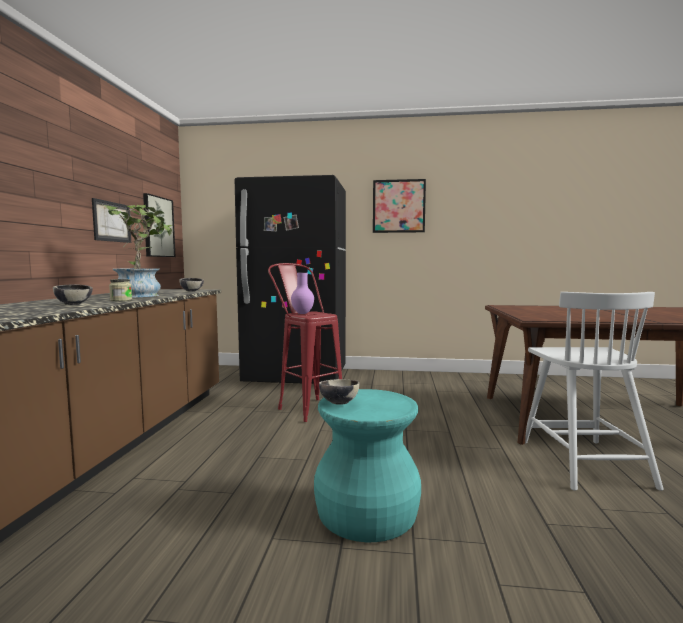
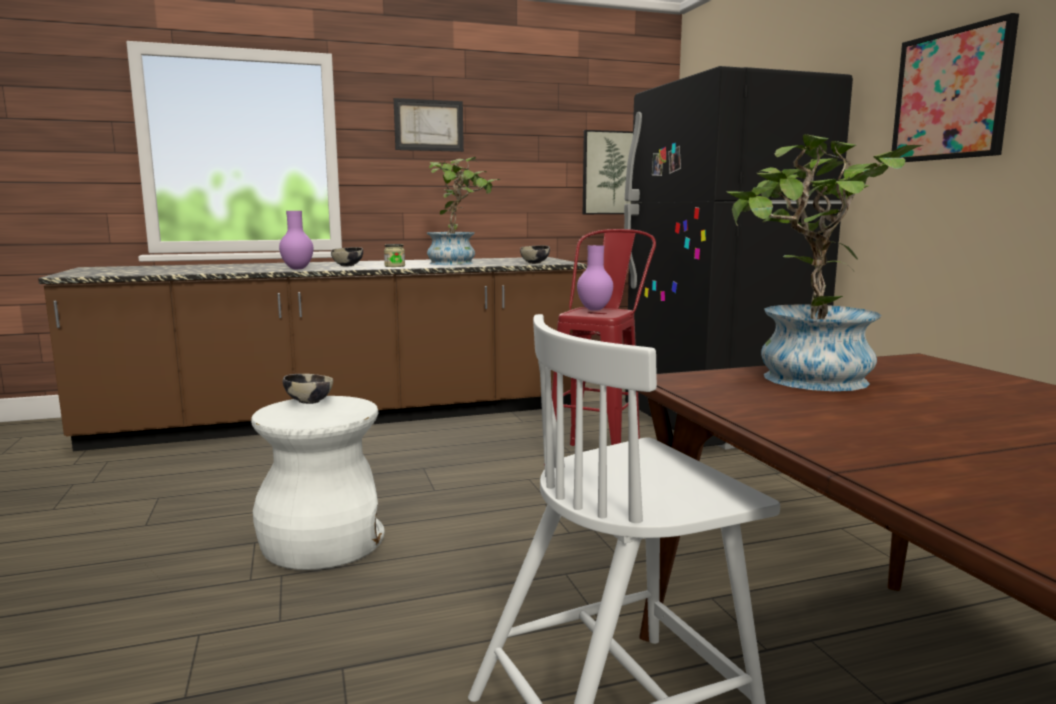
camera: 65 degrees right, 5 degrees up
picture [92,198,131,243] -> picture moved to [394,98,464,152]
turquoise stool [314,389,421,542] -> white stool [251,396,385,570]
none -> purple vase [279,211,313,269]
none -> potted plant [727,134,924,391]

